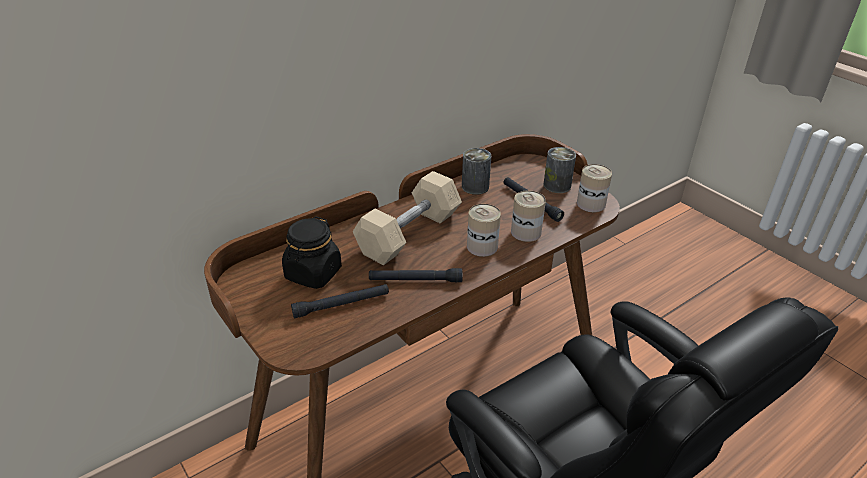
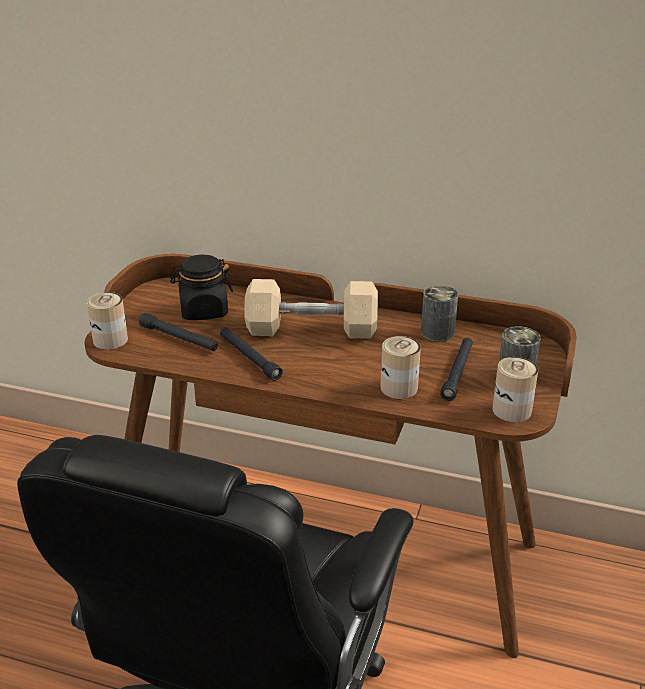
camera: 55 degrees right, 5 degrees down
can [467,204,501,257] -> can moved to [87,292,128,350]

